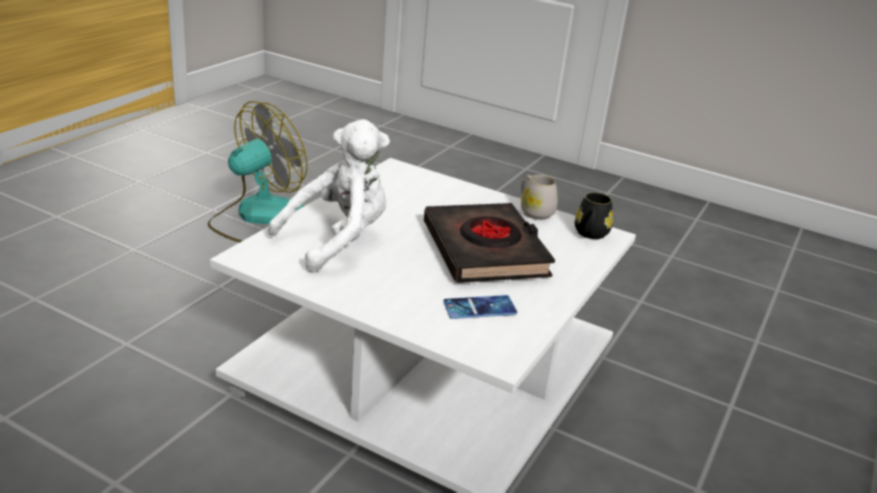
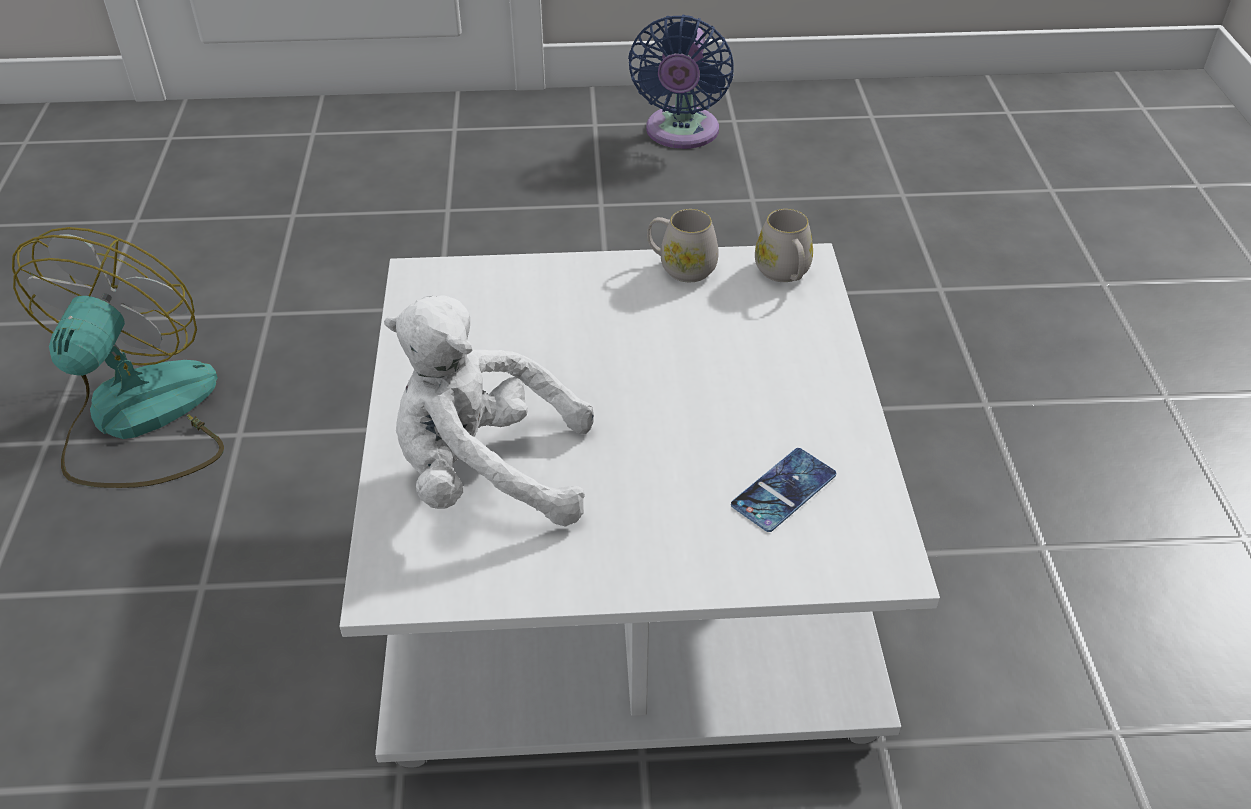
camera: 30 degrees left, 15 degrees up
white plush toy [268,119,390,273] -> white plush toy turned 105 degrees counterclockwise [384,295,594,527]
black book [424,203,555,283] -> none
black mug [575,192,613,239] -> white mug [755,209,813,282]
none -> blue fan [628,15,734,149]

